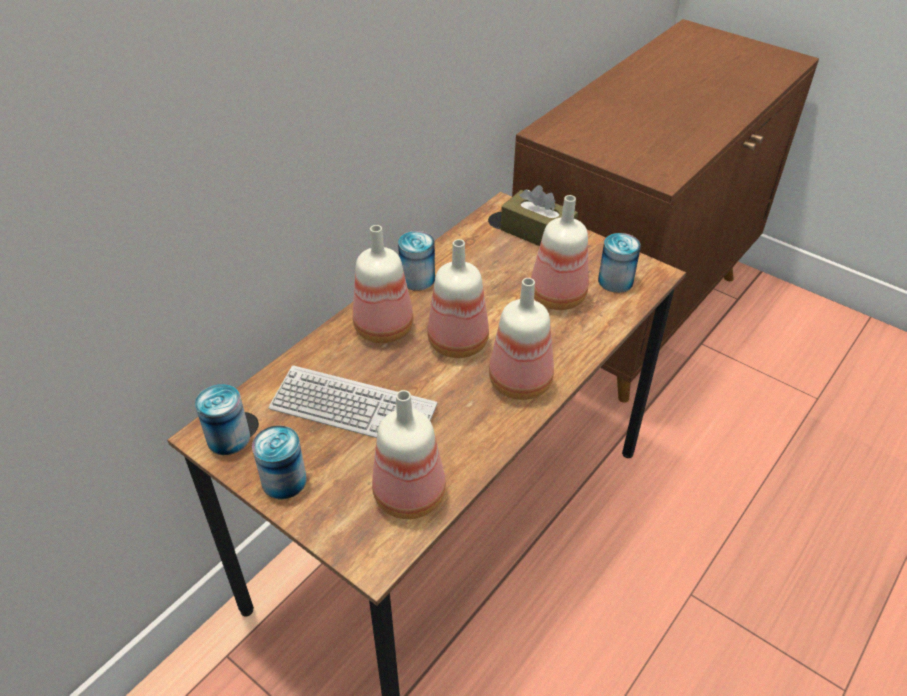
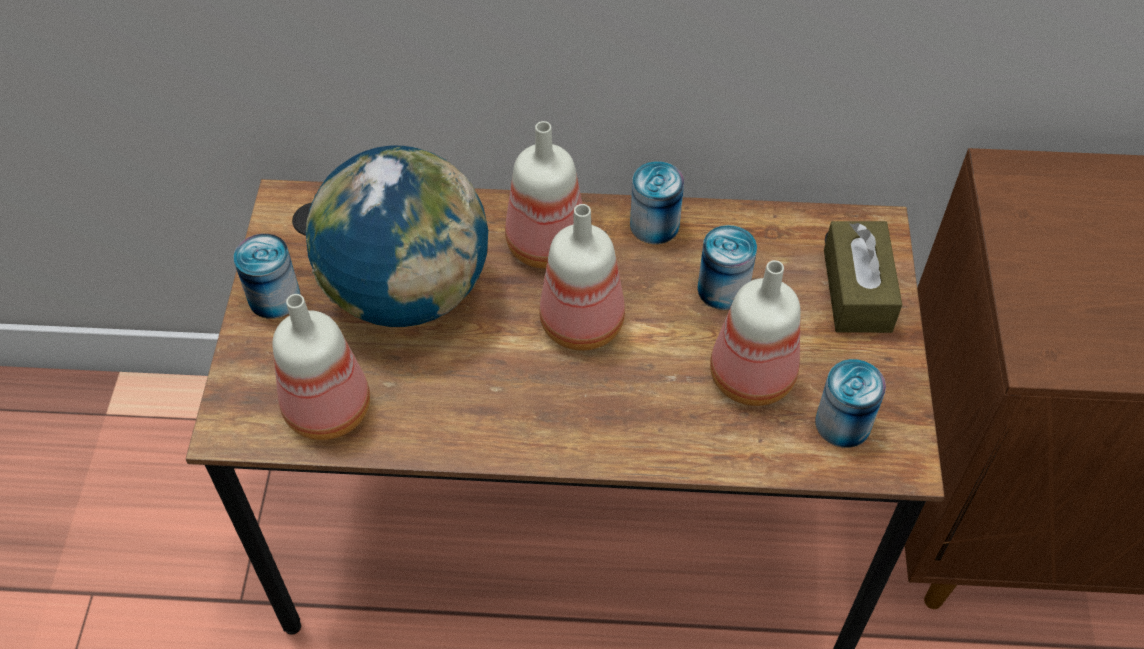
camera: 55 degrees right, 10 degrees up
can [195,384,250,455] -> can moved to [697,225,757,310]
keyboard [269,366,437,438] -> globe [306,146,488,327]
bottle [489,278,554,400] -> none

